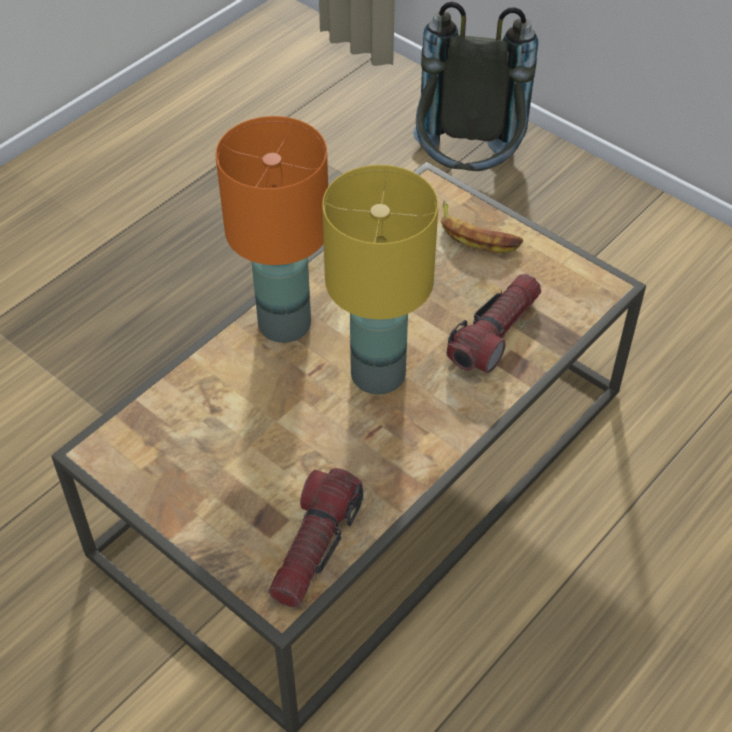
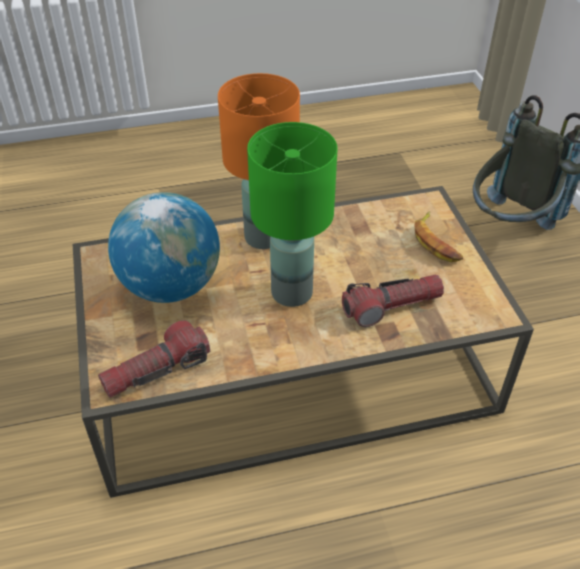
camera: 35 degrees right, 5 degrees down
yellow table lamp [322,165,438,394] -> green table lamp [247,122,337,307]
none -> globe [108,192,220,303]

